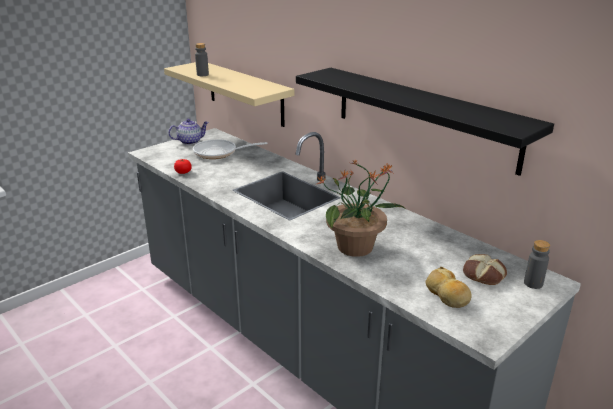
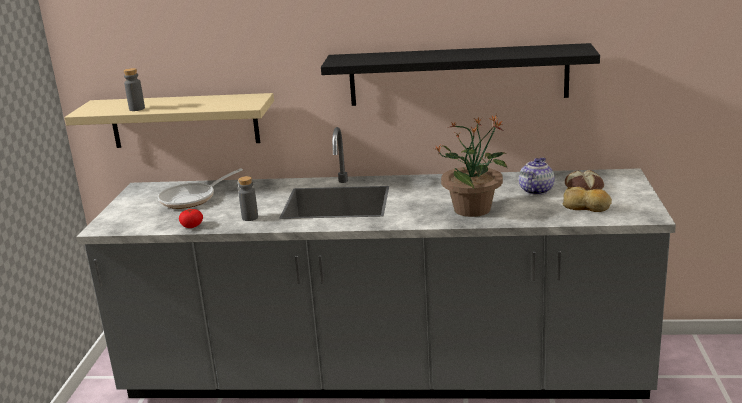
camera: 40 degrees left, 5 degrees down
teapot [168,119,209,145] -> teapot moved to [519,158,554,195]
grey bottle [524,240,550,289] -> grey bottle moved to [238,176,258,221]

